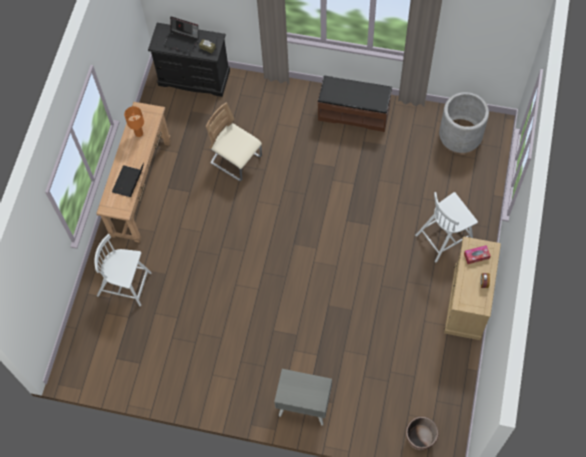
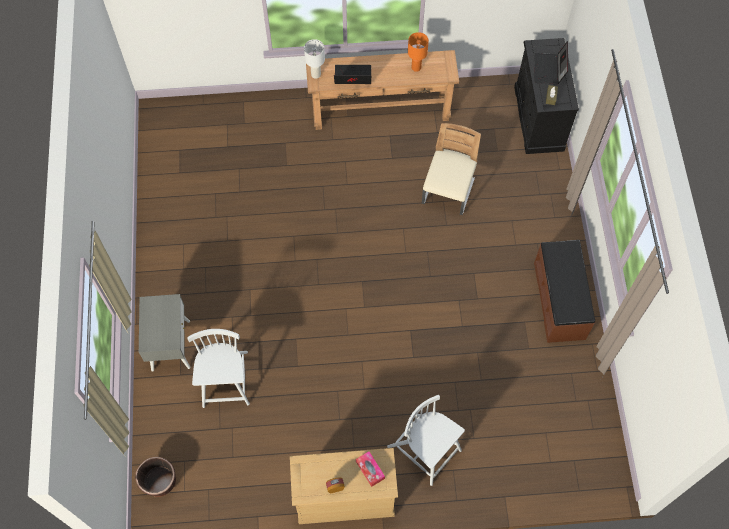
camera: 70 degrees right, 0 degrees up
white chair [95,234,151,306] -> white chair moved to [187,329,250,408]
grey planter [439,92,489,153] -> none
none -> white table lamp [304,39,325,79]

